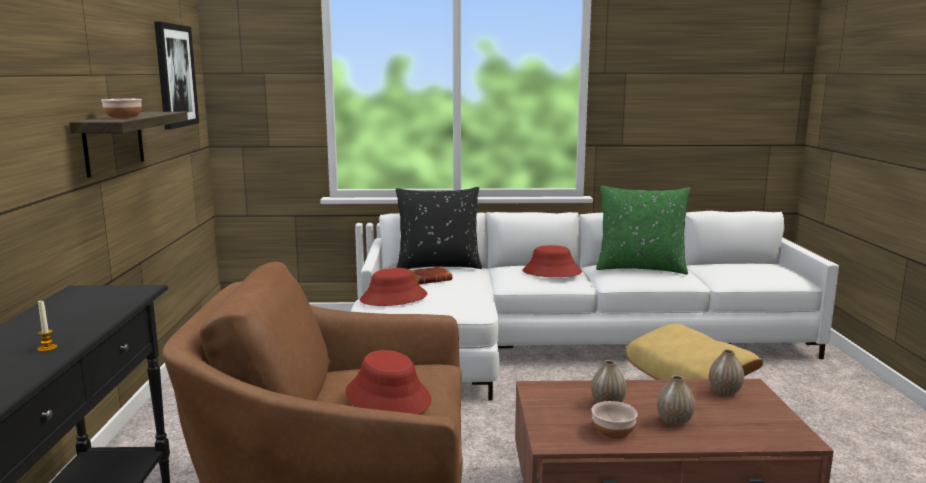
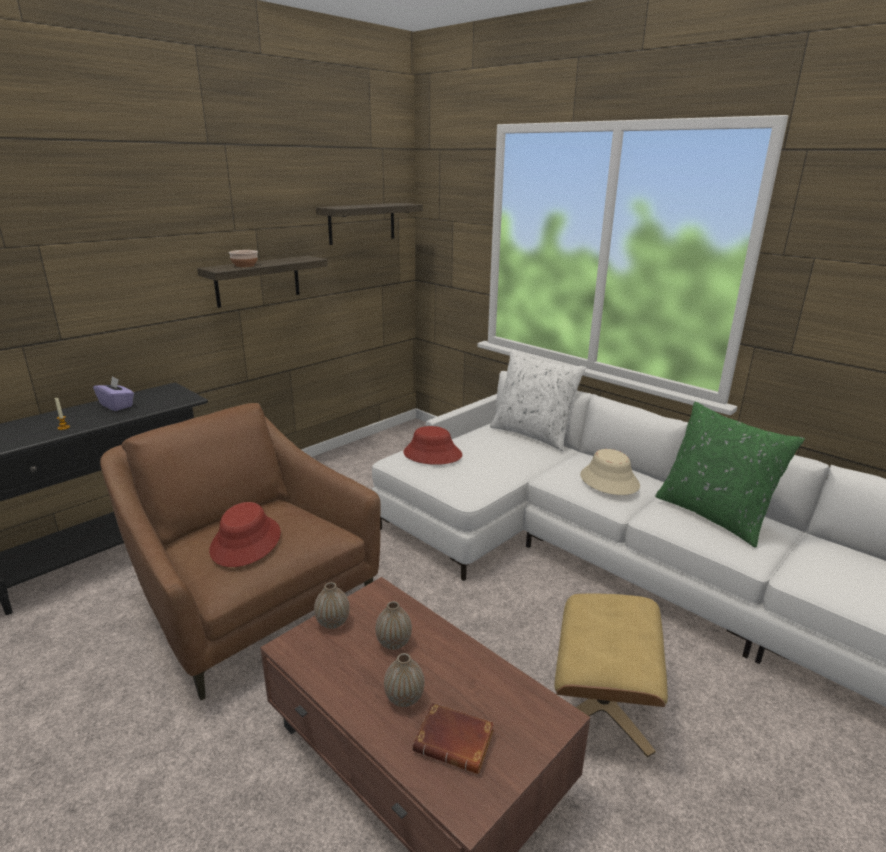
camera: 45 degrees right, 10 degrees up
picture [154,22,199,129] -> shelf [316,203,423,245]
black pillow [396,187,482,269] -> white pillow [490,350,586,451]
brown book [411,266,452,284] -> brown book moved to [412,702,494,774]
red hat [523,245,582,277] -> beige hat [580,449,640,495]
bowl [591,401,638,439] -> none
vase [709,349,744,396] -> vase moved to [314,582,350,629]
none -> purple tissue box [93,376,134,411]

